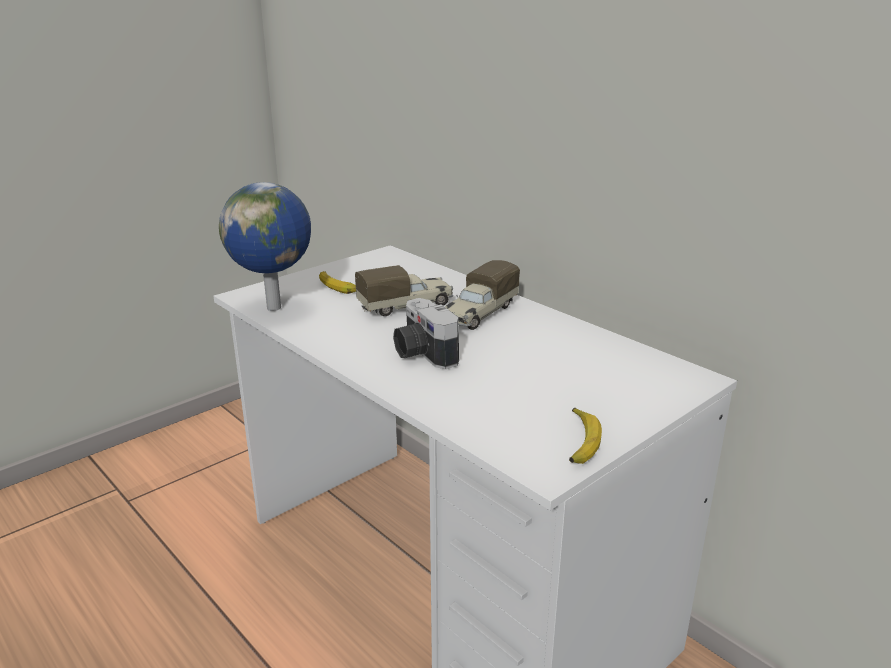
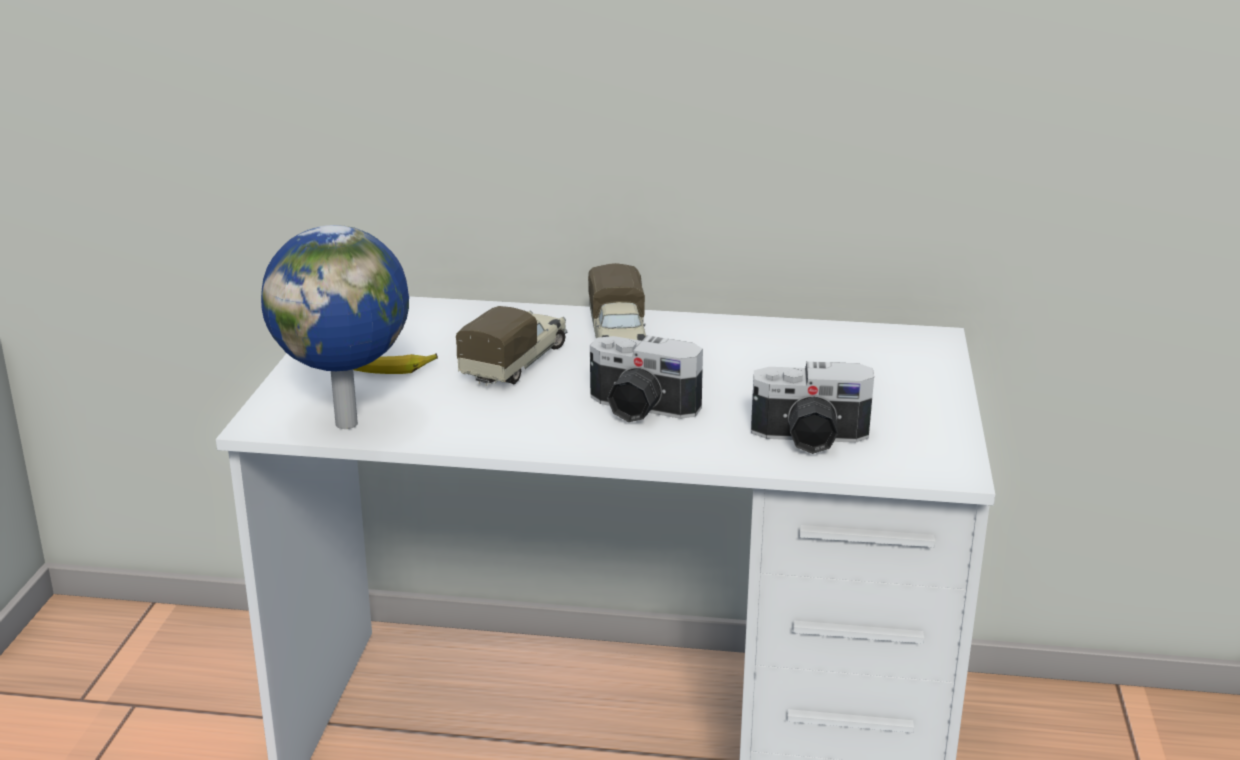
camera: 40 degrees left, 0 degrees up
banana [569,408,602,464] -> none
none -> camera [751,361,874,454]

